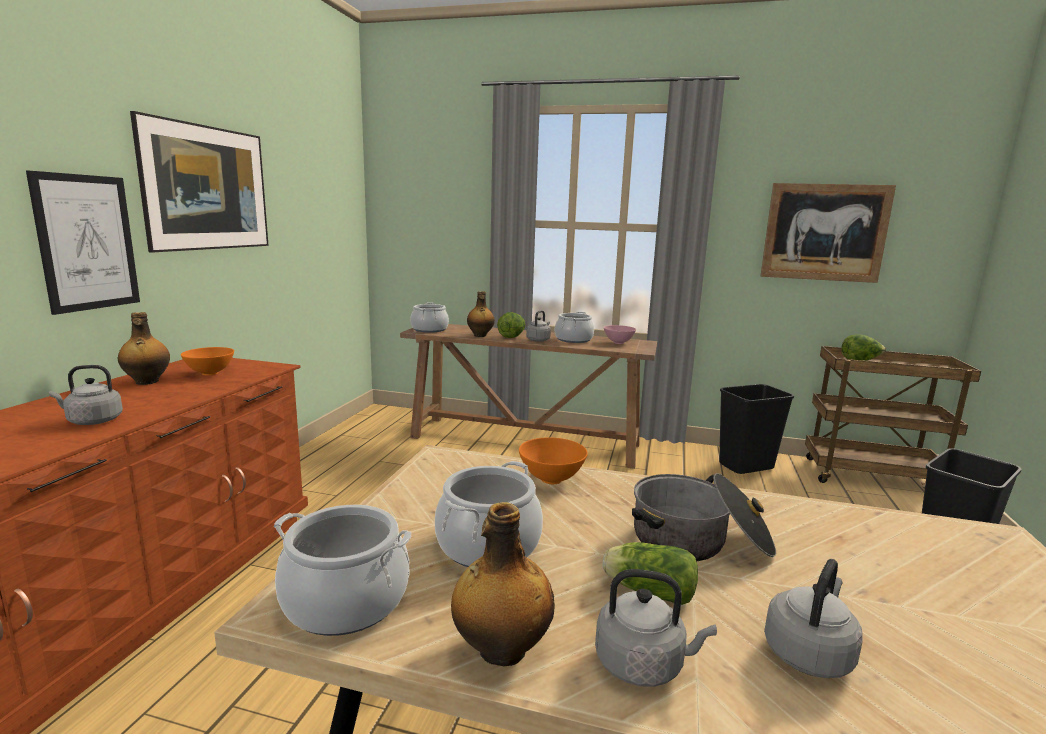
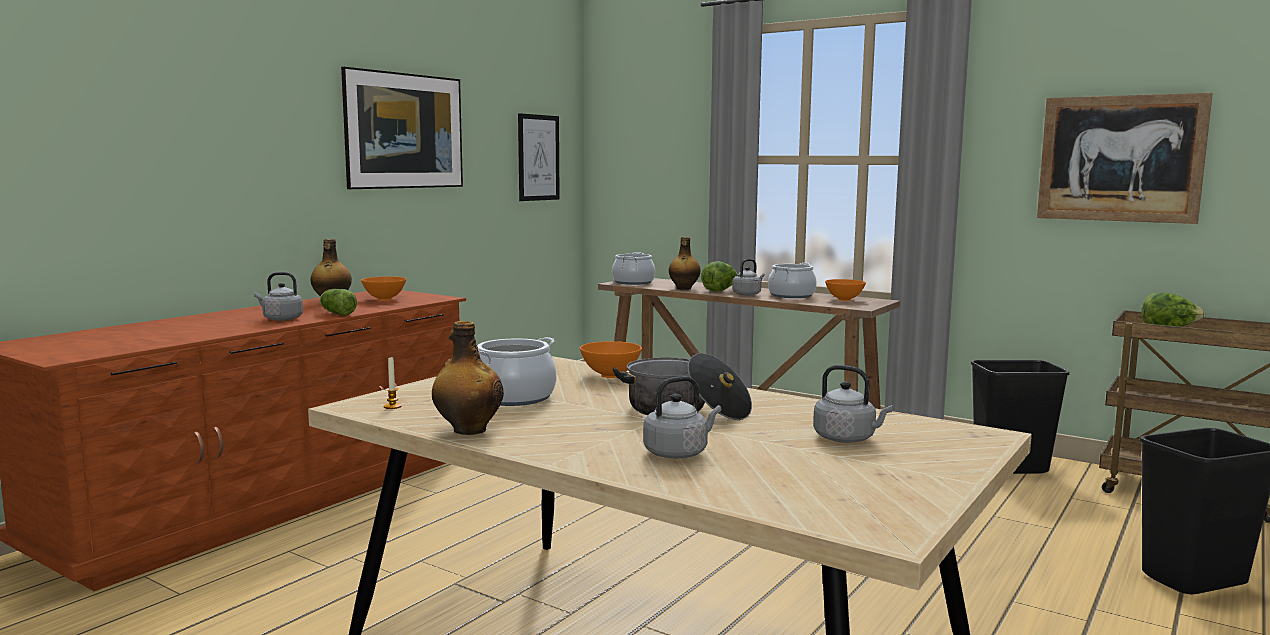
camera: 20 degrees right, 5 degrees down
picture [26,170,140,315] -> picture moved to [518,113,560,201]
cooking pot [274,505,411,636] -> candle [384,357,402,409]
grey kettle [595,569,717,687] -> grey kettle moved to [813,365,893,443]
lettuce [602,542,698,605] -> lettuce moved to [319,289,357,316]
pink bowl [604,325,636,344] -> orange bowl [825,279,866,301]

